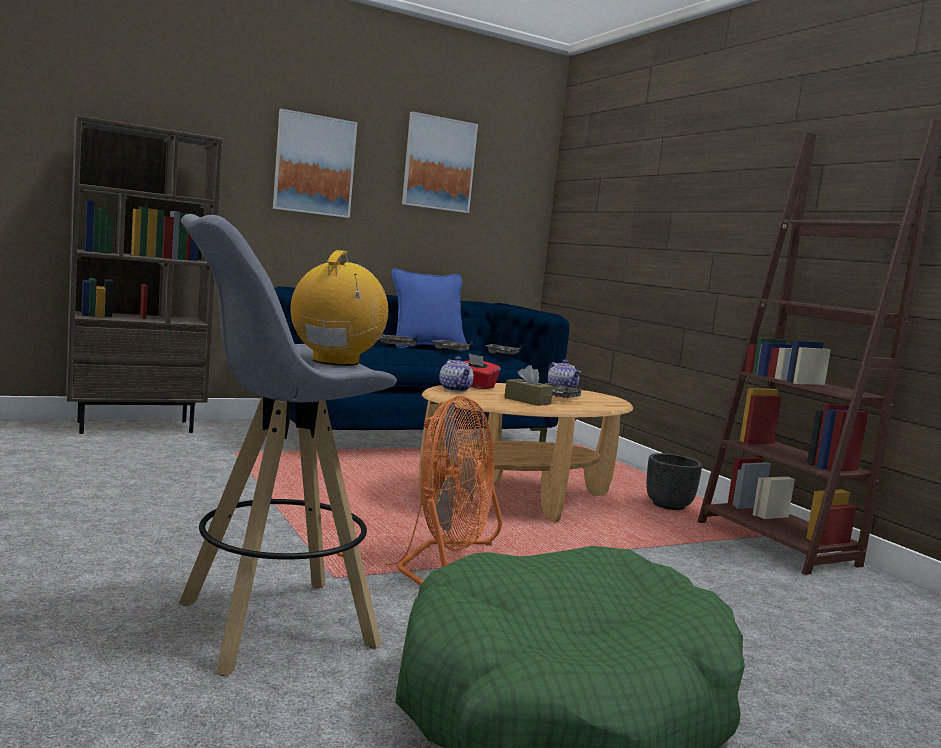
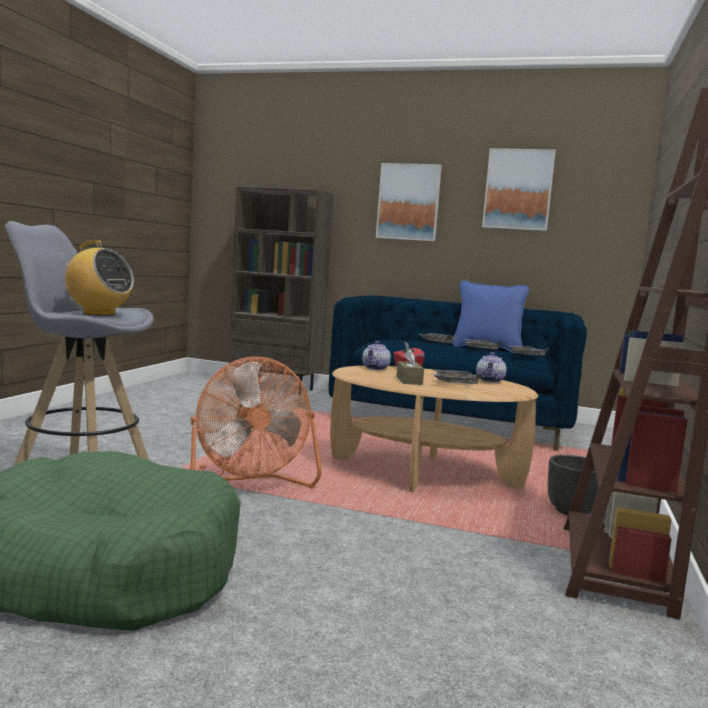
camera: 45 degrees right, 0 degrees up
radio [291,250,388,366] -> radio turned 60 degrees clockwise [60,240,134,316]

